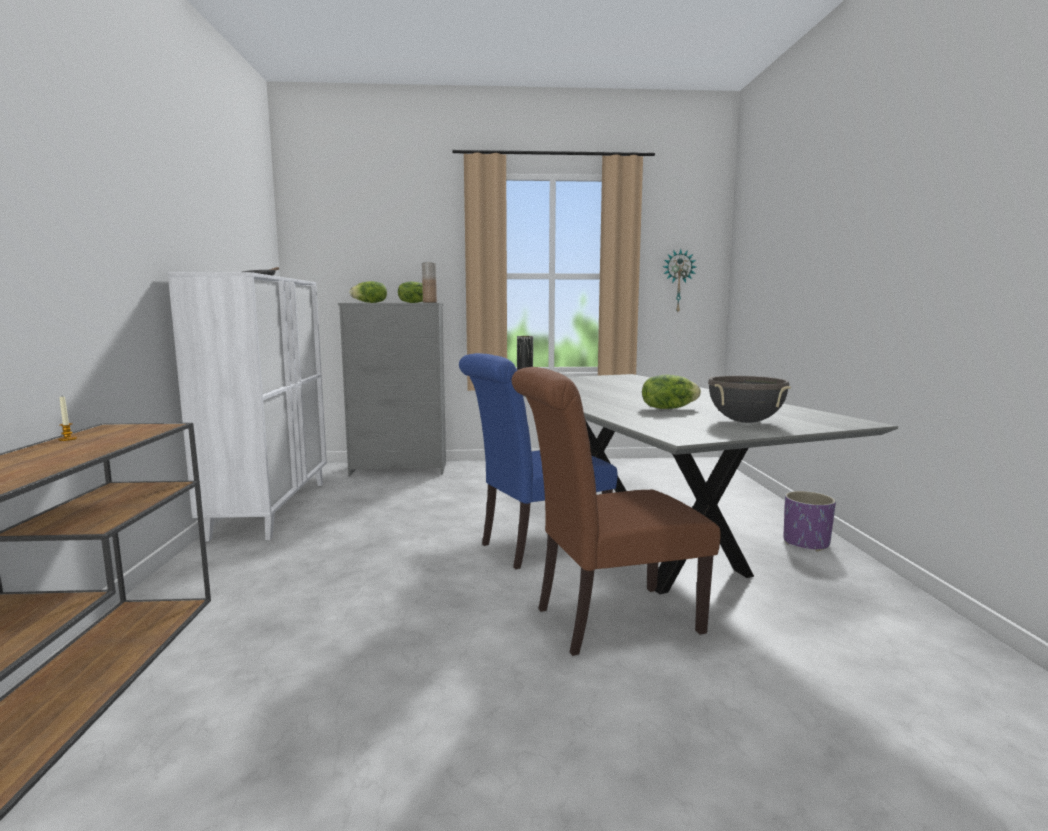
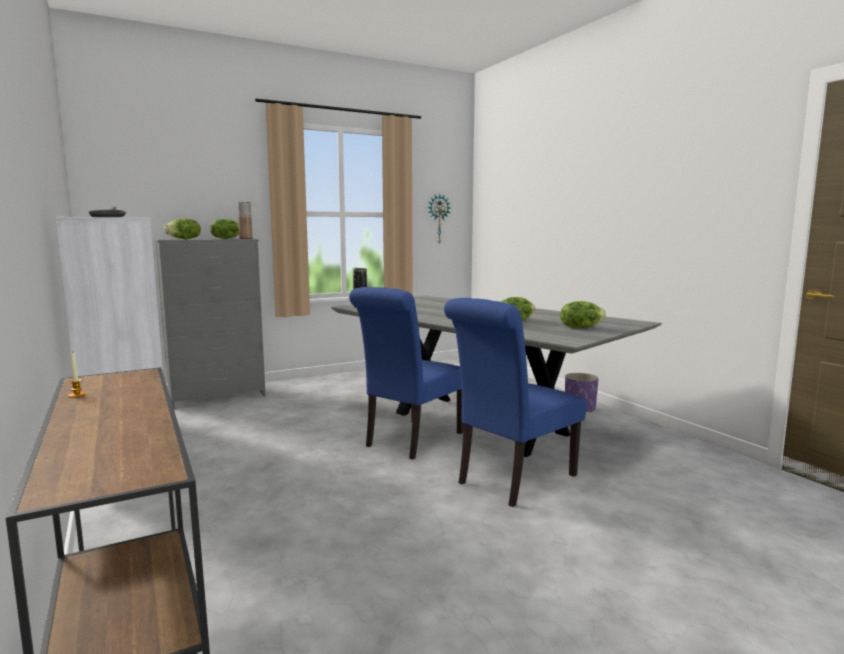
camera: 25 degrees left, 0 degrees up
brown chair [512,367,721,656] -> blue chair [444,298,586,507]
black cooking pot [708,376,791,423] -> lettuce [560,301,606,328]

